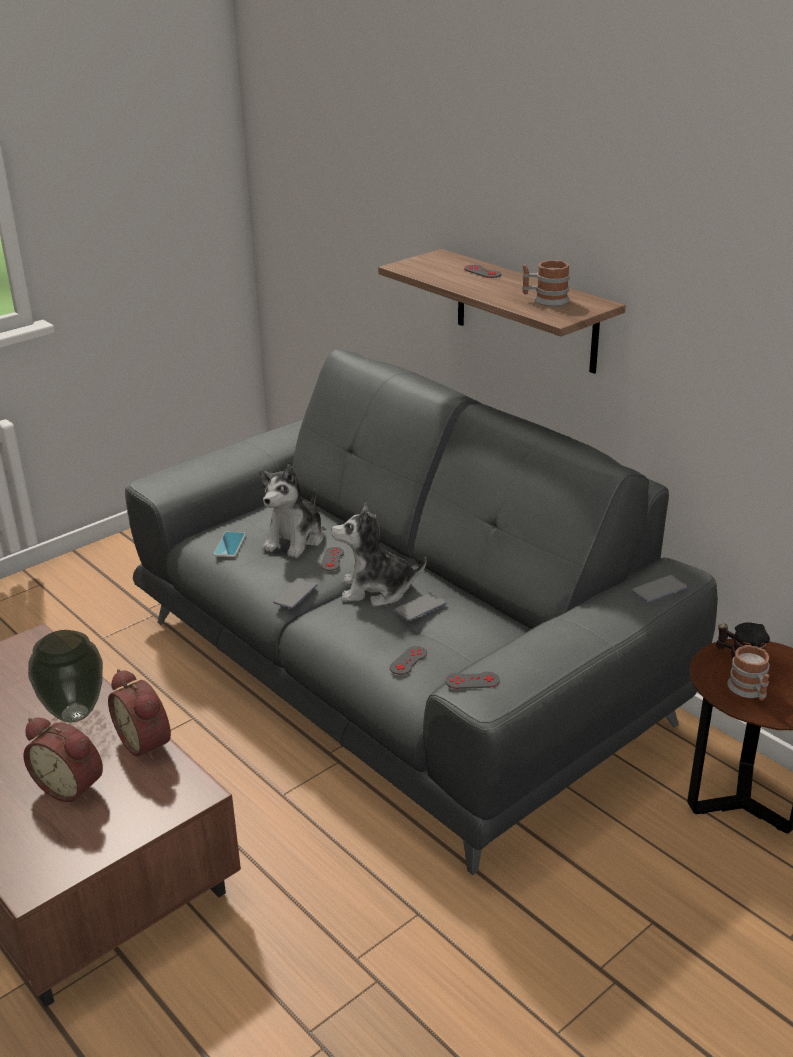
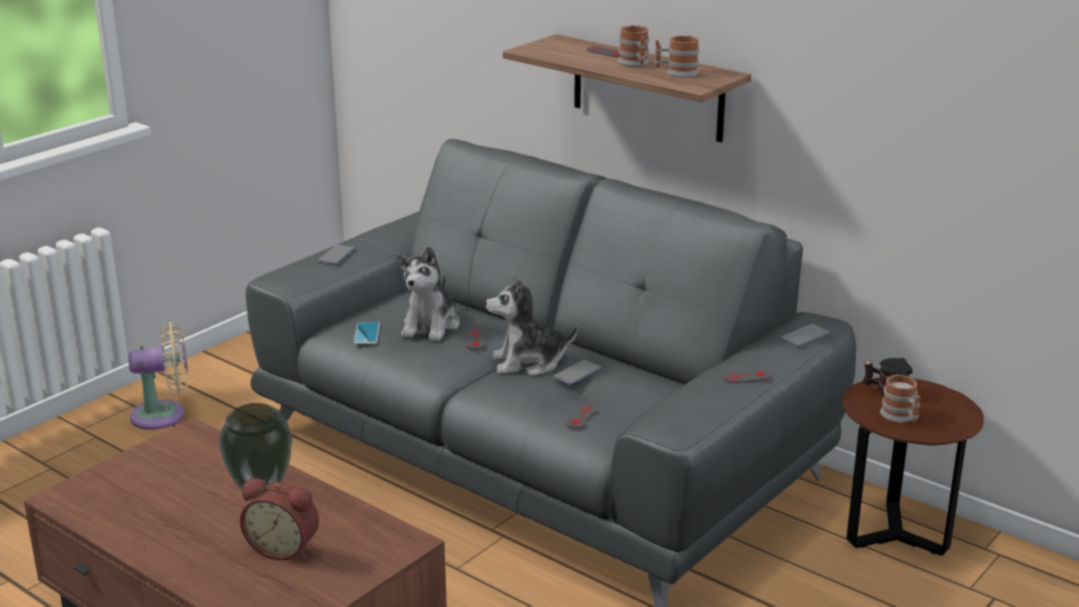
camera: 10 degrees left, 5 degrees down
alarm clock [108,669,171,761] -> none
phone [273,578,317,608] -> phone moved to [318,244,355,264]
grey game controller [445,672,500,689] -> grey game controller moved to [723,369,770,383]
none -> beige fan [128,322,188,430]
none -> mug [618,25,650,67]

